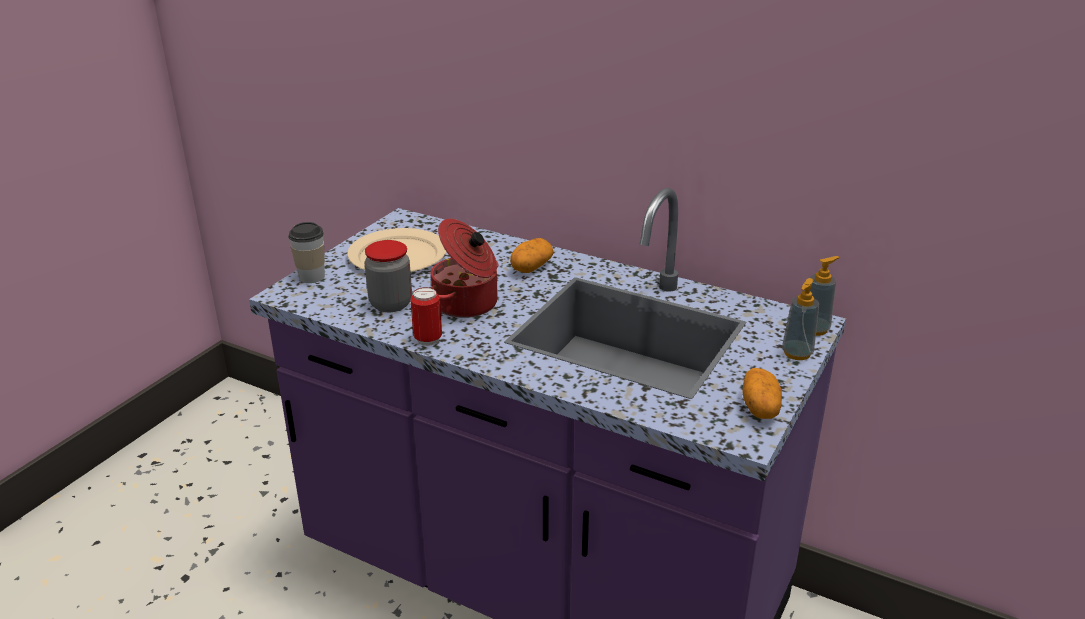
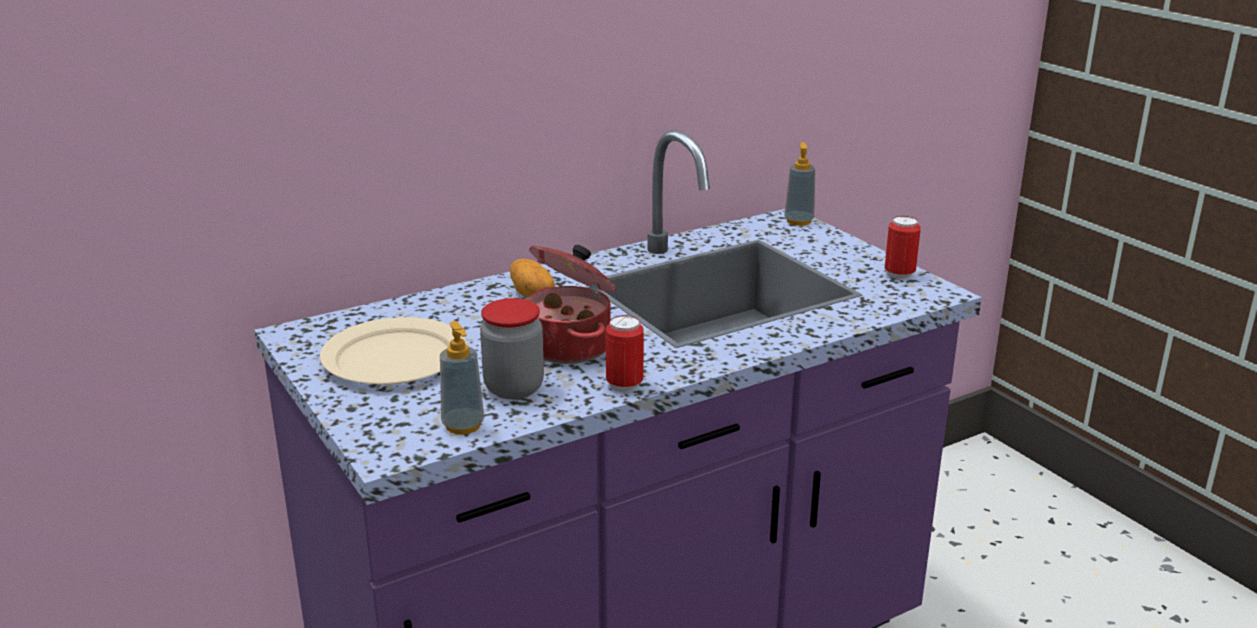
camera: 60 degrees left, 5 degrees down
cup [288,222,325,283] -> none
potato [742,368,782,419] -> can [885,216,921,279]
soap dispenser [782,278,819,360] -> soap dispenser moved to [440,321,485,435]

